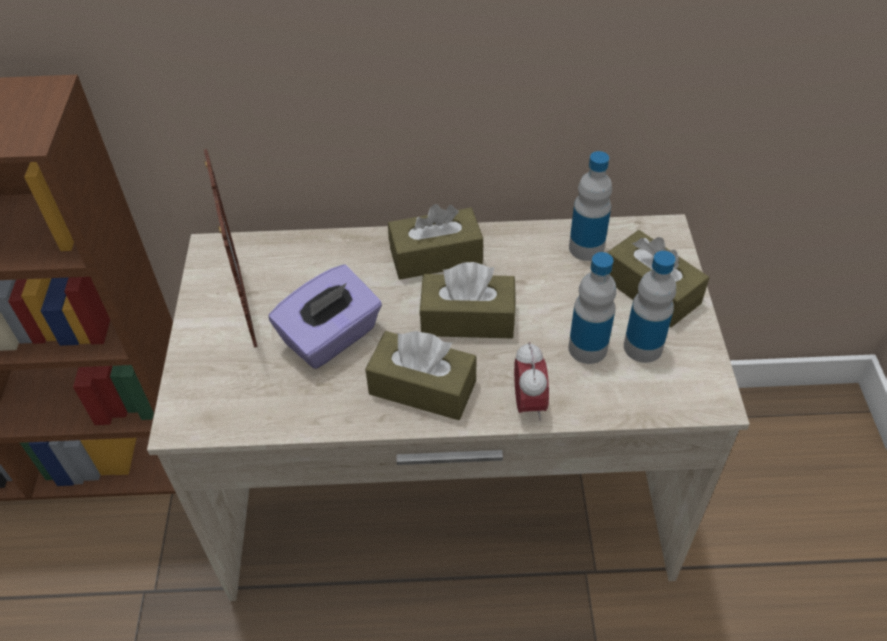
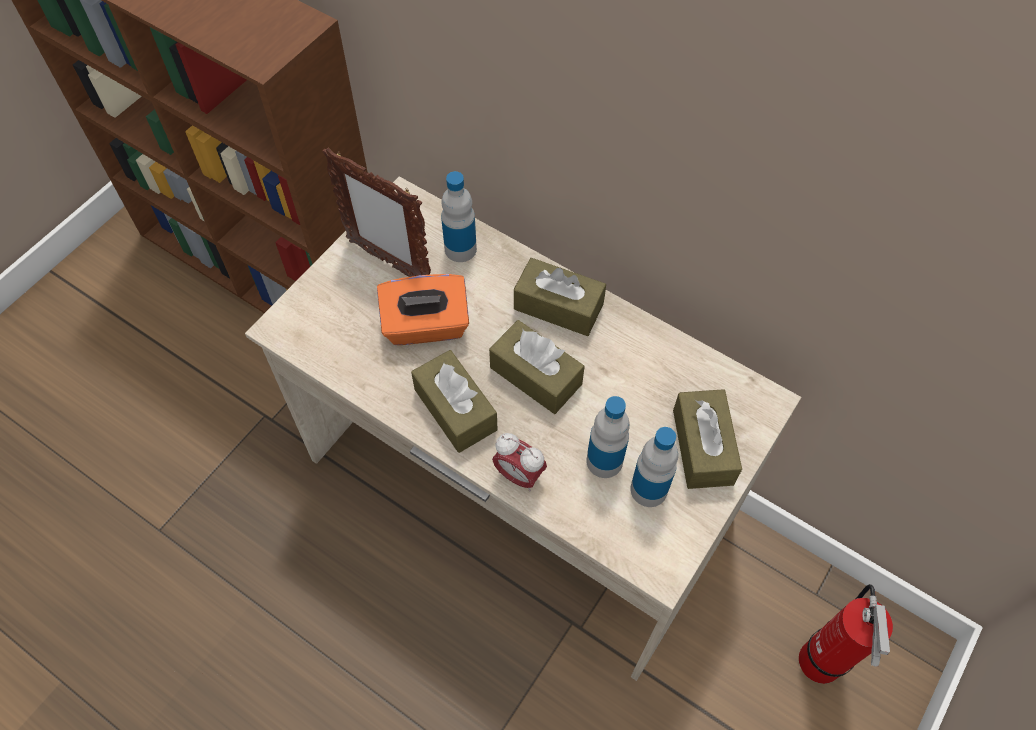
camera: 35 degrees right, 10 degrees up
picture frame [204,149,258,348] -> picture frame turned 105 degrees clockwise [322,148,431,277]
purple tissue box [269,265,382,369] -> orange tissue box [377,274,469,345]
alarm clock [514,342,549,421] -> alarm clock turned 90 degrees clockwise [492,433,547,491]
bottle [569,151,612,261] -> bottle moved to [441,171,477,262]
none -> fire extinguisher [799,584,893,684]

